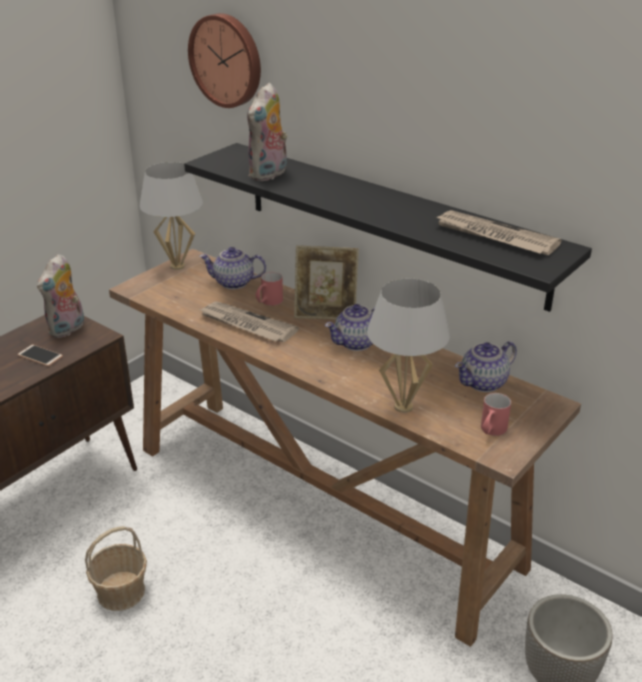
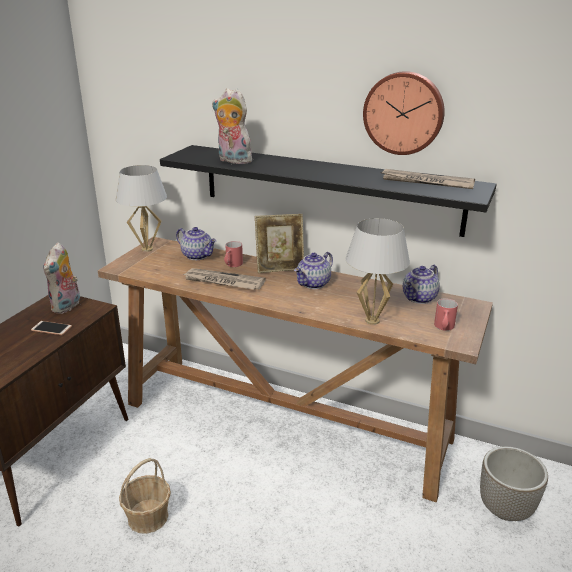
camera: 15 degrees left, 5 degrees down
wall clock [188,13,261,108] -> wall clock moved to [363,71,445,155]
teapot [199,247,266,289] -> teapot turned 135 degrees counterclockwise [176,227,217,260]
plush toy [247,83,288,181] -> plush toy turned 105 degrees clockwise [212,89,254,164]

